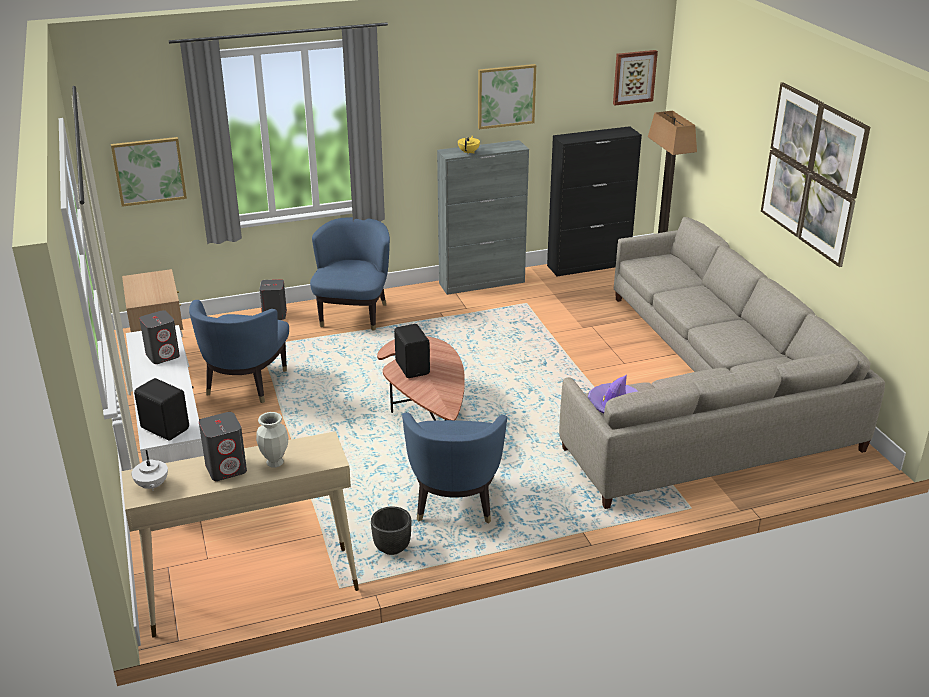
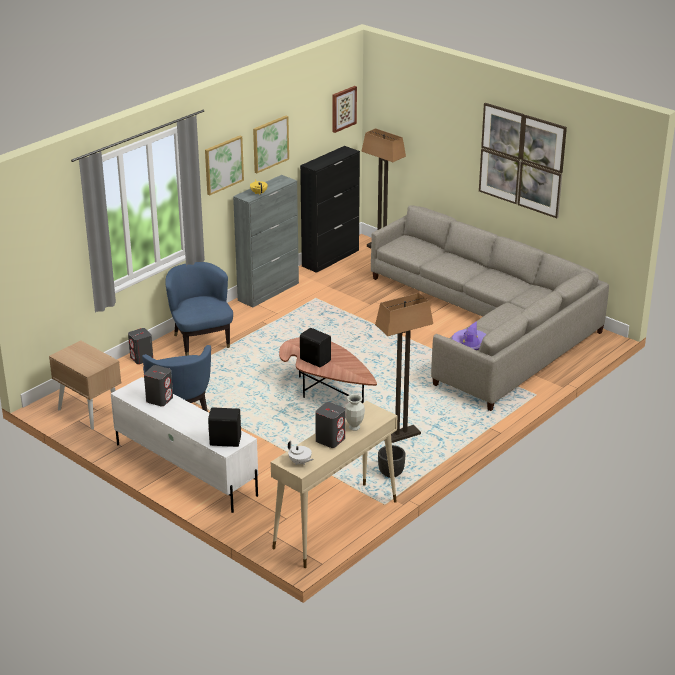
camera: 30 degrees left, 0 degrees up
picture [111,137,187,207] -> picture moved to [205,136,244,195]
blue armchair [402,412,507,524] -> floor lamp [375,293,433,443]

